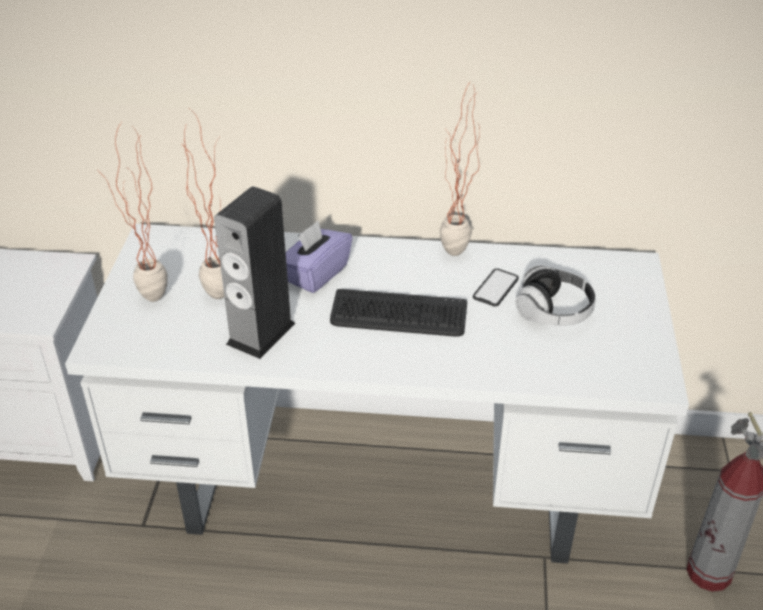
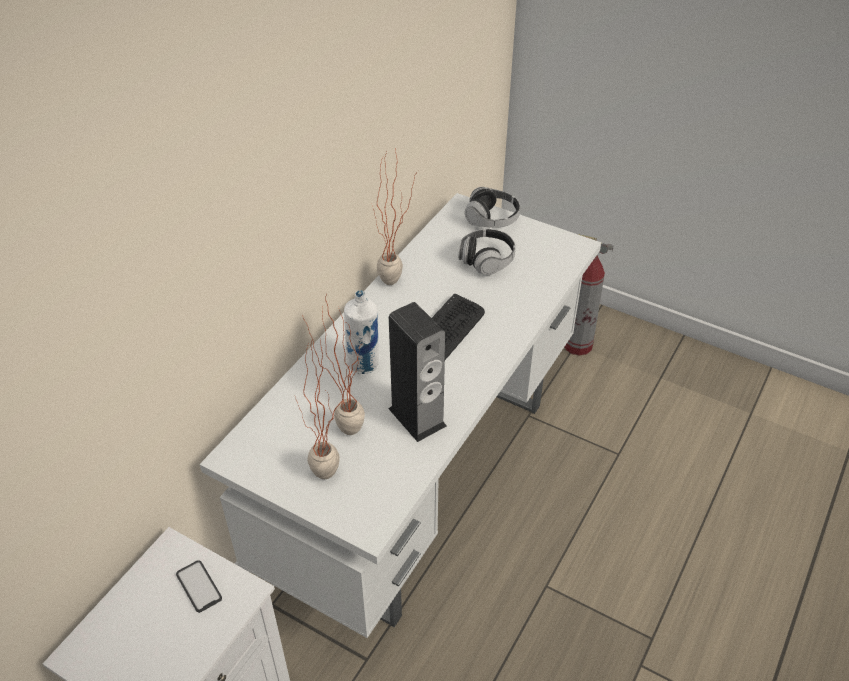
camera: 65 degrees left, 5 degrees up
purple tissue box [286,221,352,293] -> white bottle [344,290,379,374]
phone [473,268,519,307] -> phone moved to [176,560,222,613]
none -> headphones [465,187,520,228]

